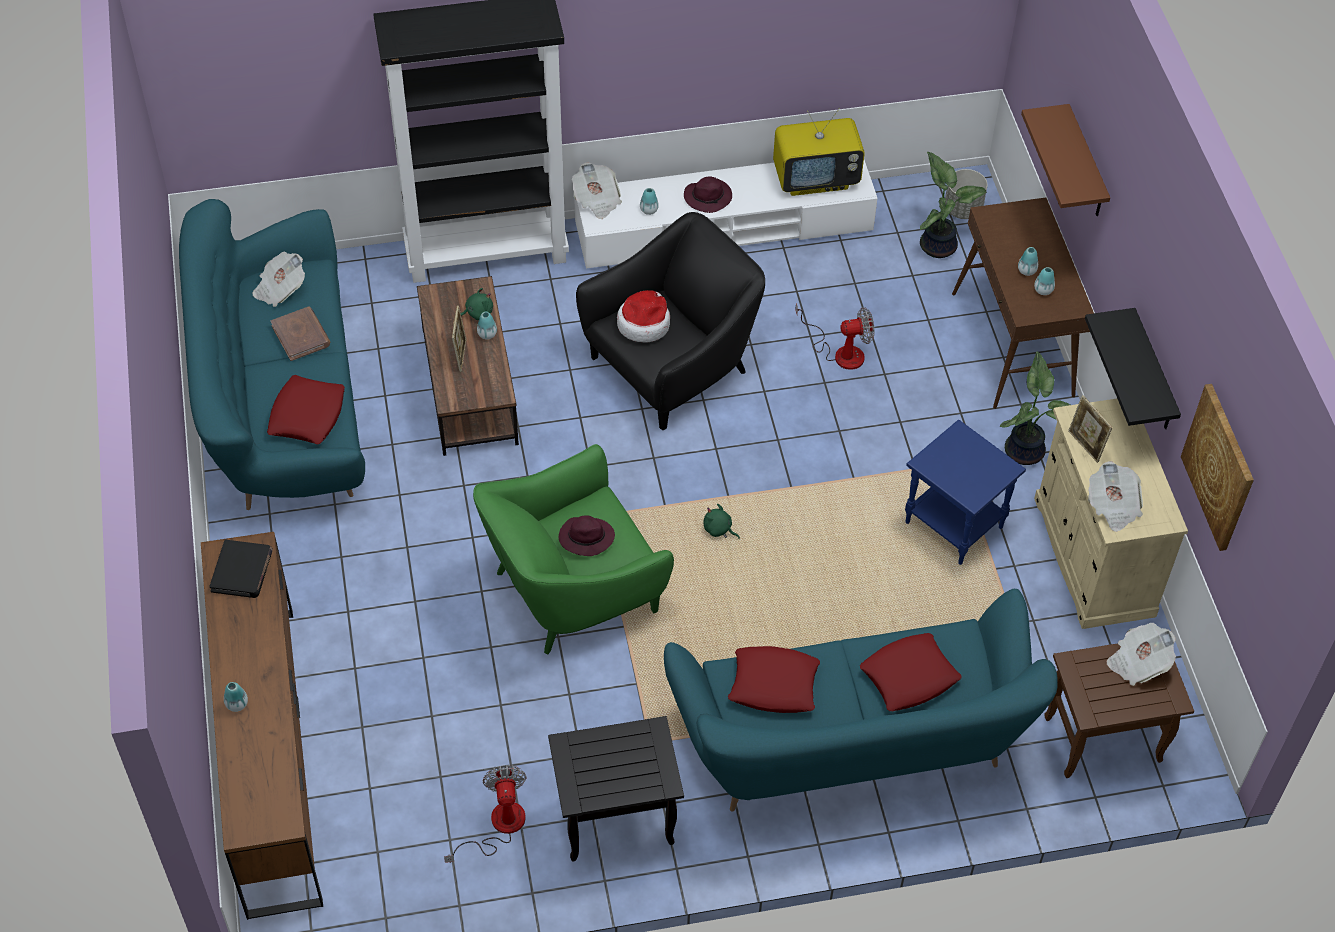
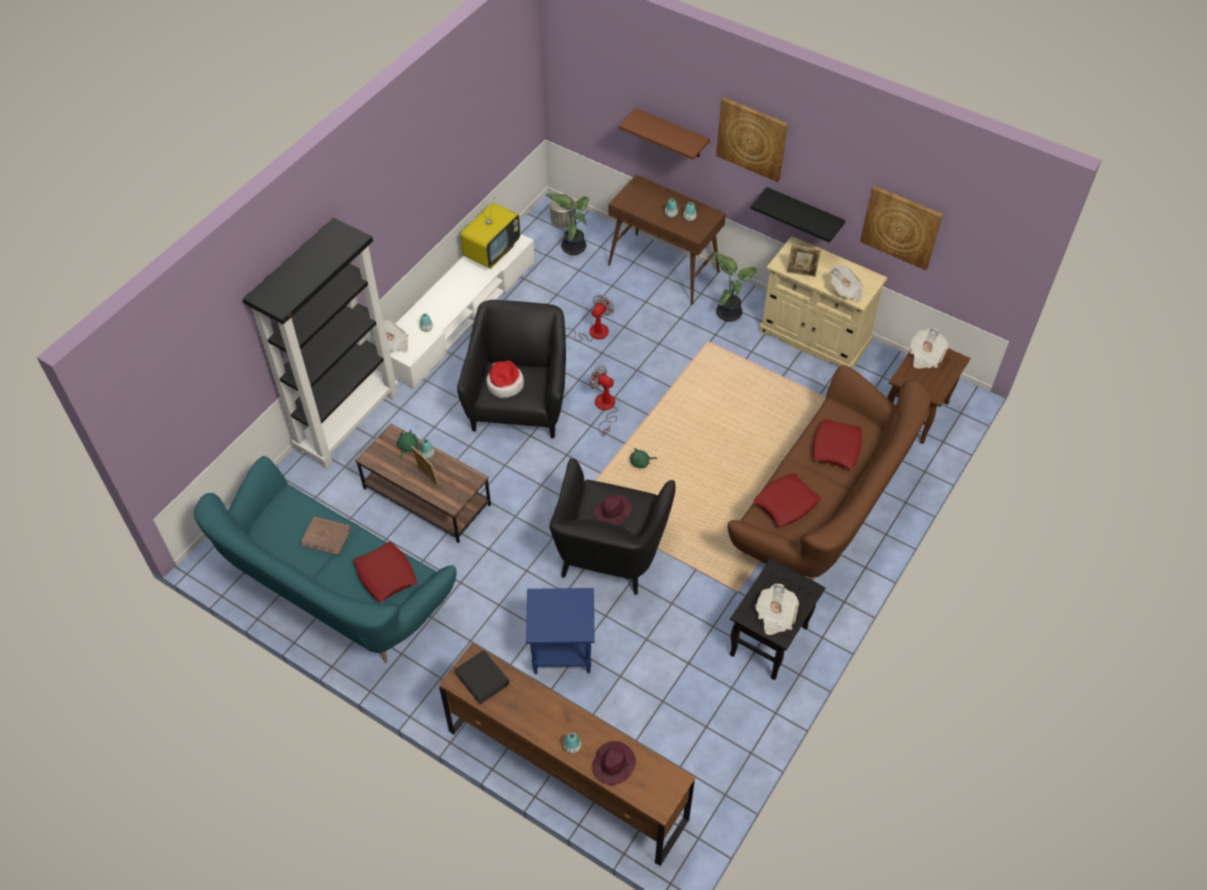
camera: 45 degrees left, 0 degrees up
newspaper [252,252,305,307] -> newspaper moved to [755,584,799,635]
fan [444,765,527,863] -> fan moved to [589,365,618,436]
green armchair [473,444,674,654] -> black armchair [549,458,676,595]
turquoise sofa [664,589,1058,812] -> brown sofa [728,365,931,581]
purple hat [684,176,732,213] -> purple hat moved to [592,741,636,785]
blue side table [905,419,1026,565] -> blue side table moved to [526,588,595,674]
none -> picture [716,97,788,182]

